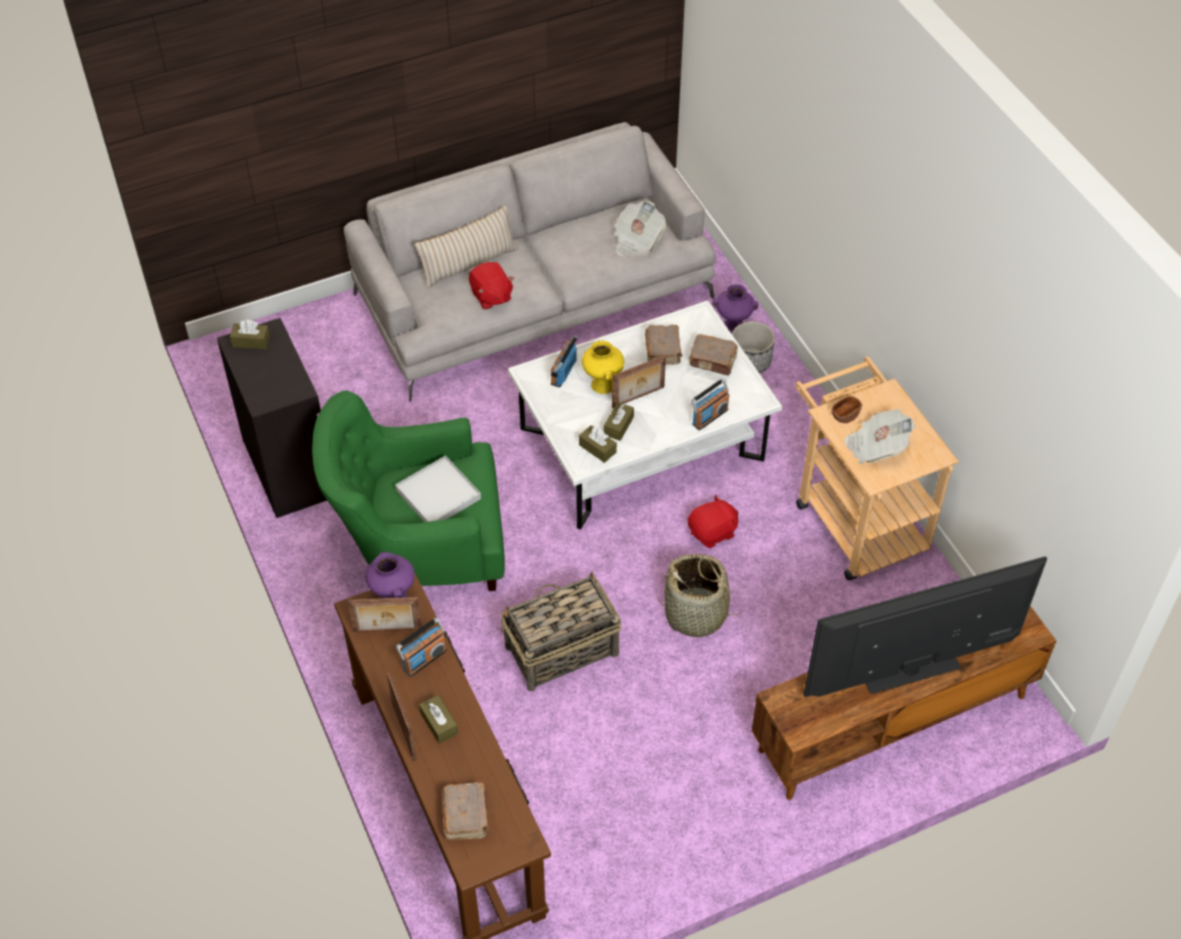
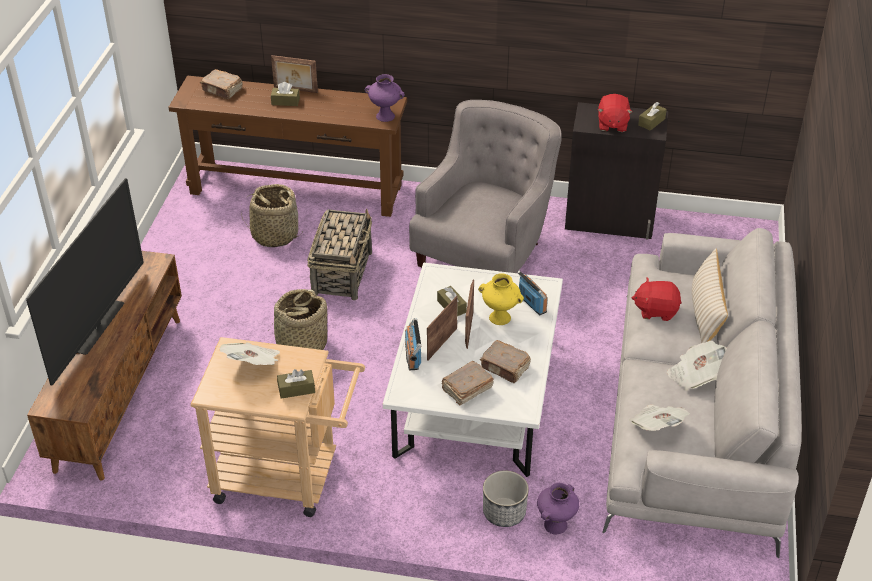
camera: 125 degrees right, 10 degrees down
green armchair [312,390,505,591] -> grey armchair [409,100,562,273]
picture frame [347,597,422,632] -> picture frame moved to [427,296,458,361]
white tray [395,455,481,522] -> none
radio [396,618,447,677] -> none
brown tissue box [579,425,617,463] -> brown tissue box moved to [277,369,315,399]
red plush toy [688,495,738,548] -> red plush toy moved to [598,94,633,132]
brown bowl [832,396,862,423] -> none
none -> basket [241,184,303,248]
none -> newspaper [667,341,727,391]

